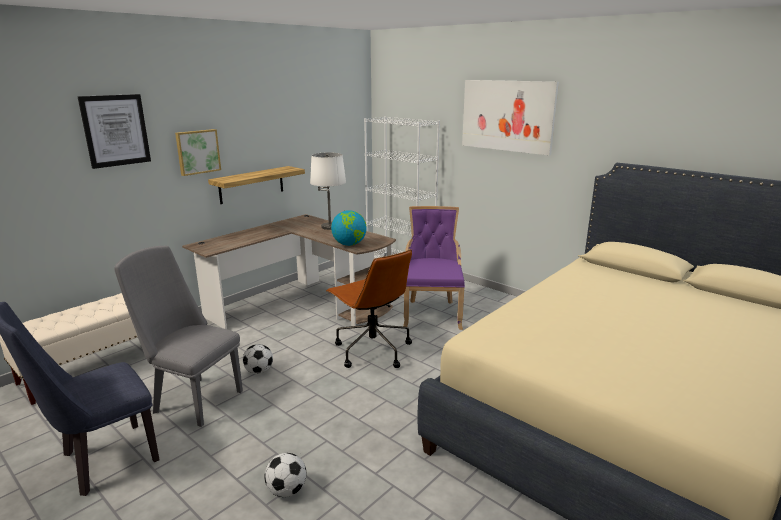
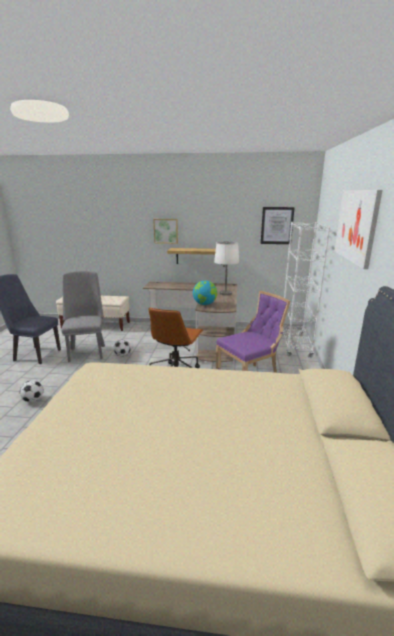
camera: 55 degrees right, 0 degrees up
picture [78,94,151,169] -> picture moved to [260,207,295,244]

